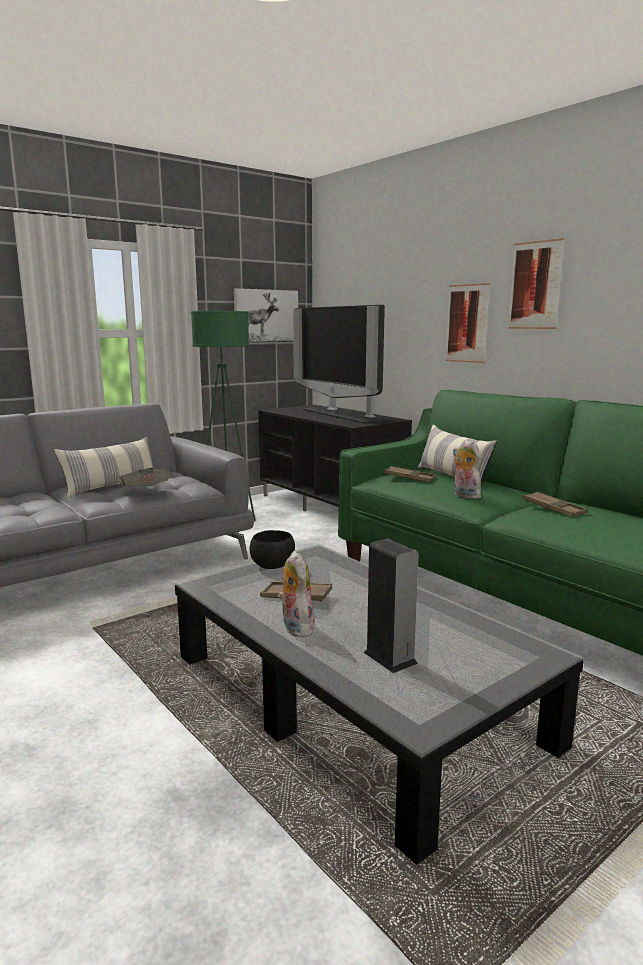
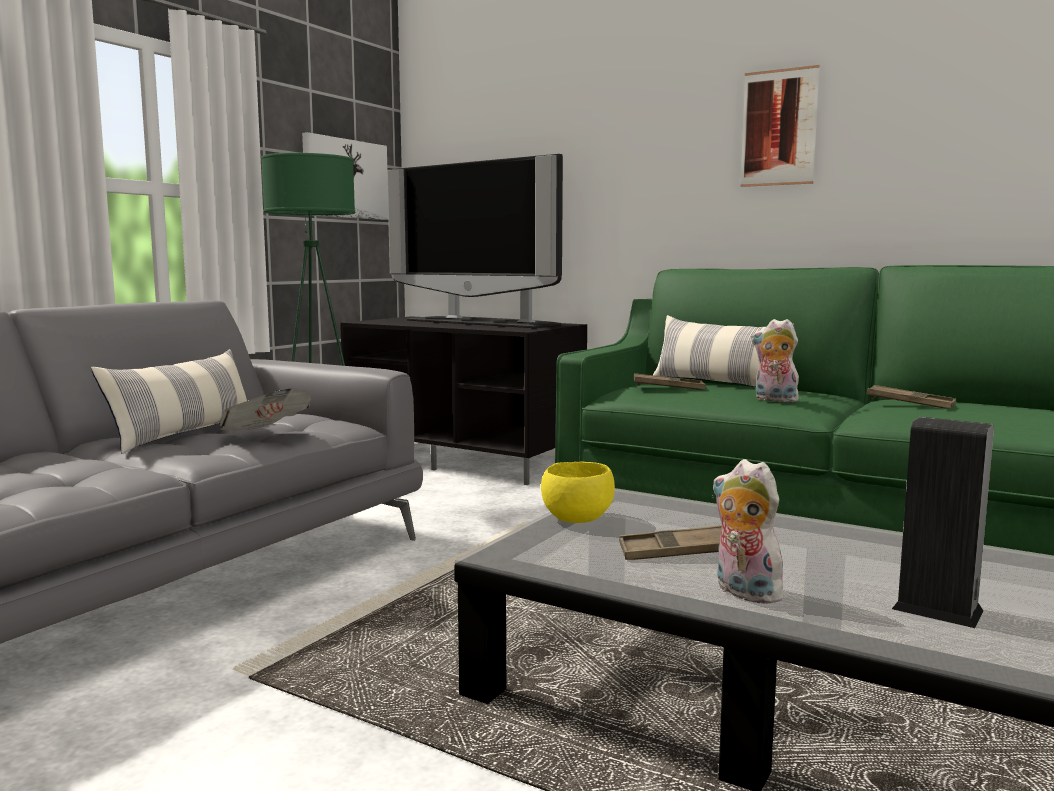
camera: 20 degrees left, 5 degrees down
black bowl [250,530,295,569] -> yellow bowl [541,462,615,523]
picture [445,283,490,363] -> none

